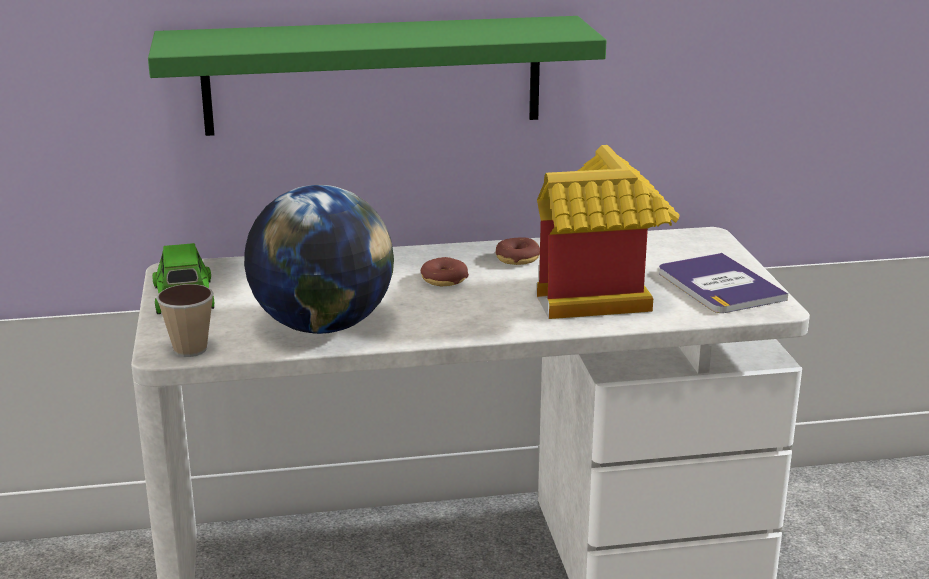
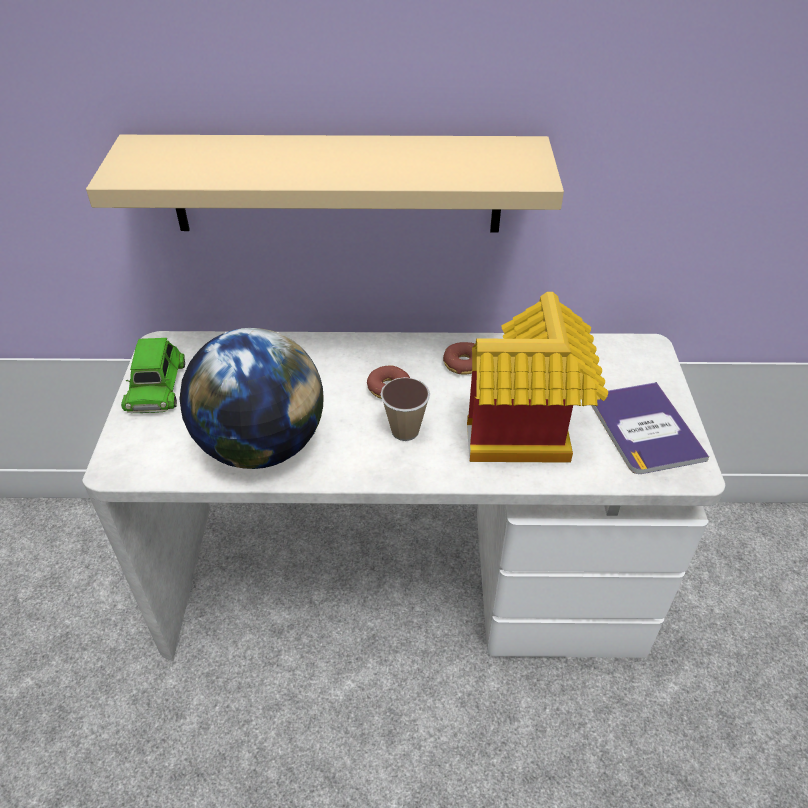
camera: 10 degrees right, 20 degrees up
green shelf [148,16,607,136] -> beige shelf [86,135,564,233]
cup [156,284,214,357] -> cup moved to [380,377,430,441]

